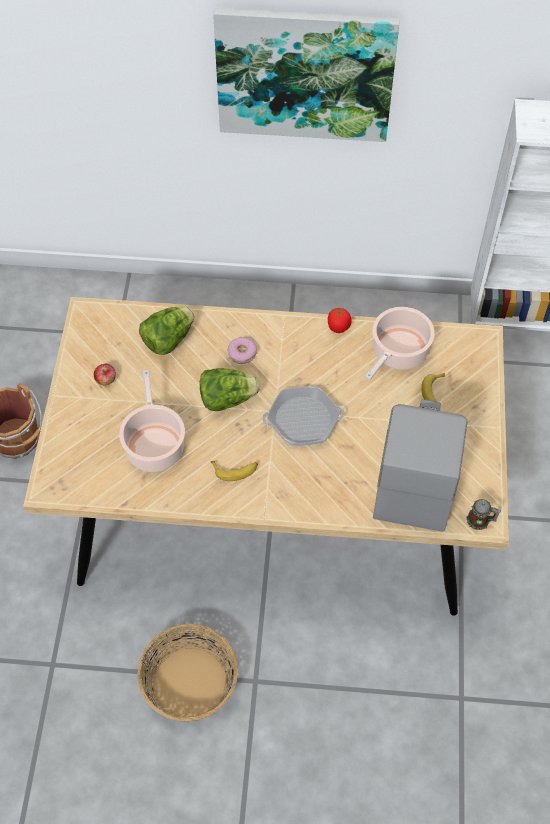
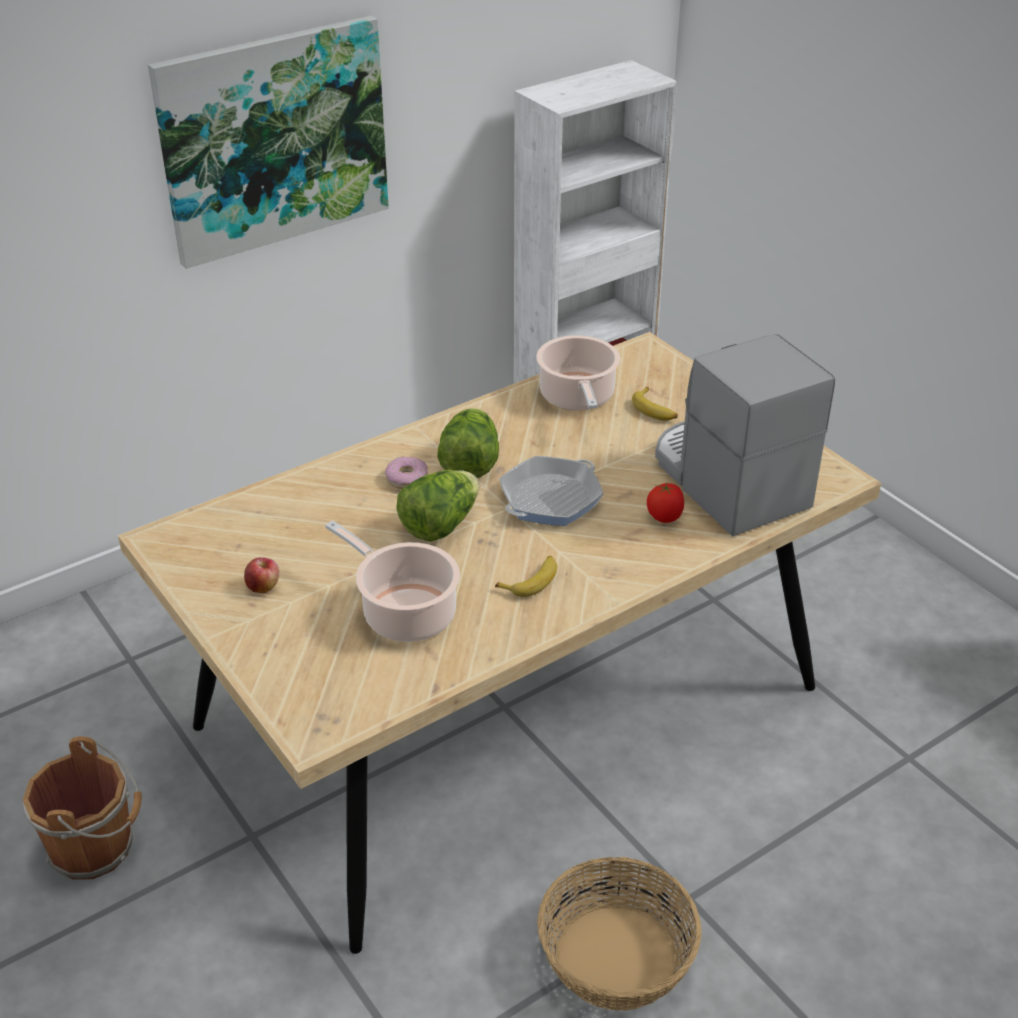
camera: 40 degrees left, 20 degrees down
lettuce [139,306,194,355] -> lettuce moved to [437,408,499,478]
tomato [328,308,352,333] -> tomato moved to [647,483,684,523]
mug [466,499,501,530] -> none

